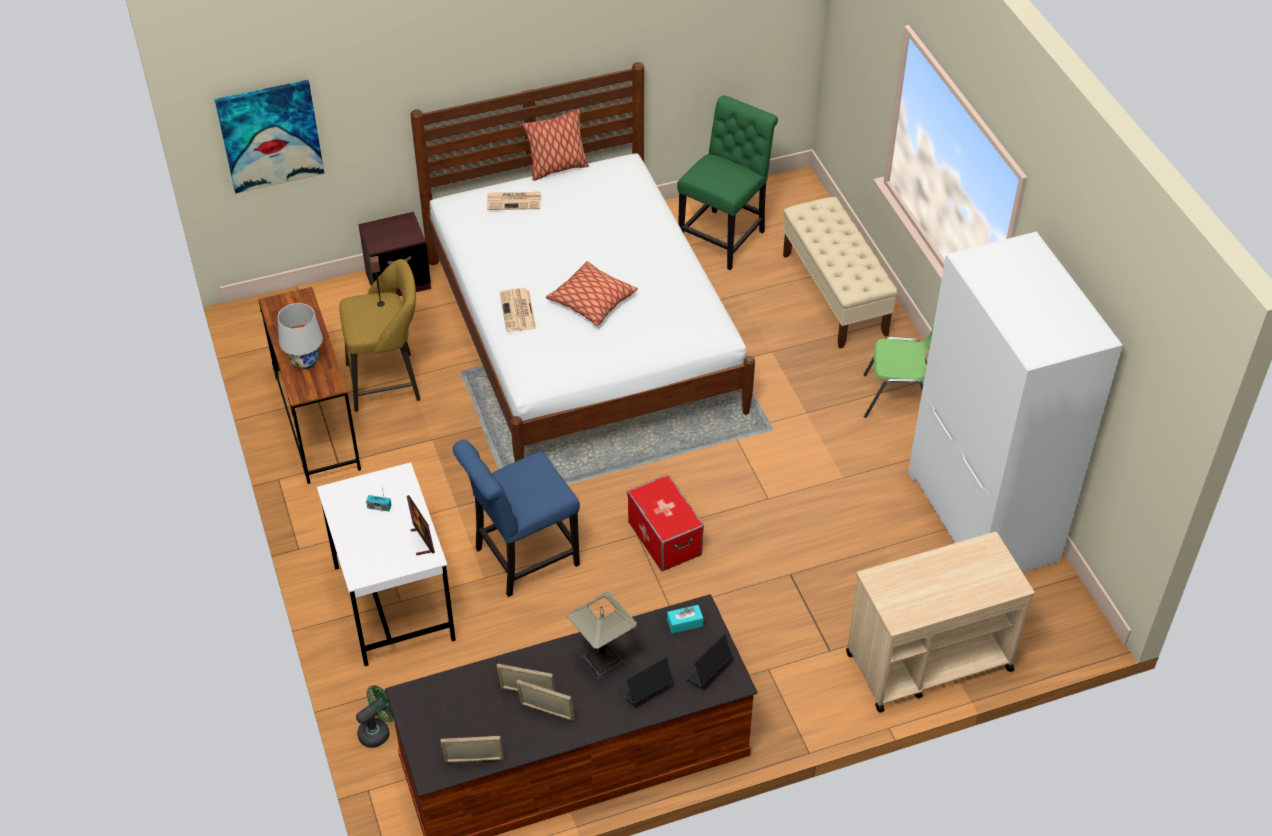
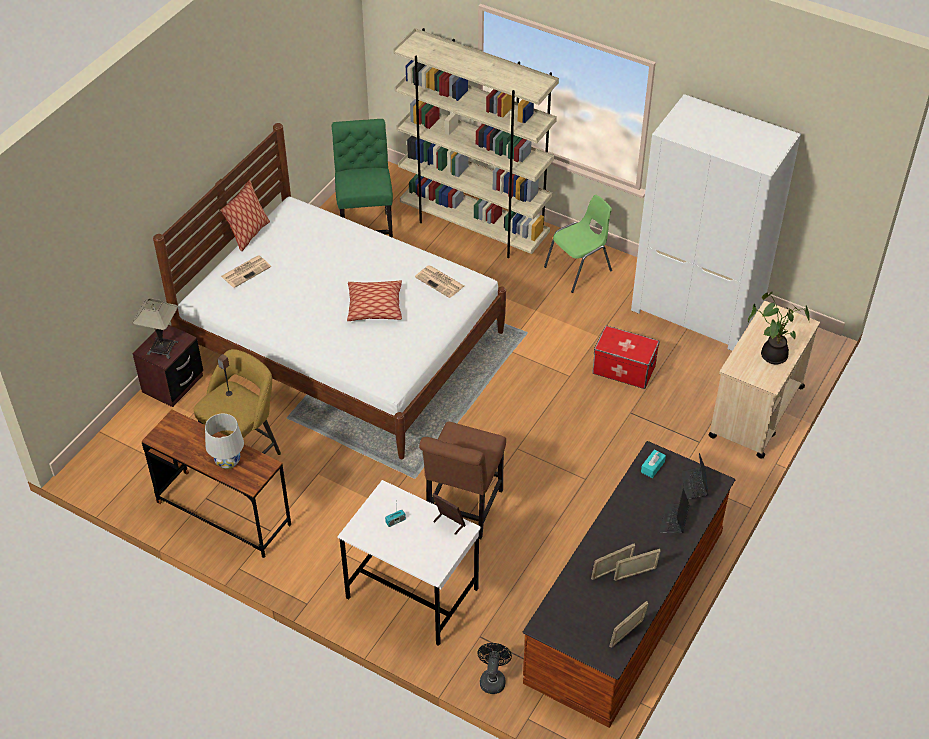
camera: 40 degrees left, 0 degrees up
picture [215,80,325,193] -> none
green fan [356,685,394,748] -> black fan [477,643,512,694]
blue chair [453,440,580,597] -> brown chair [419,422,506,539]
newspaper [500,288,536,332] -> newspaper moved to [415,265,464,298]
table lamp [568,592,637,681] -> table lamp moved to [132,298,179,359]
storage box [627,474,704,572] -> storage box moved to [592,325,660,389]
beige bench [783,197,898,349] -> beige bookcase [393,28,559,258]
none -> potted plant [748,292,810,365]

